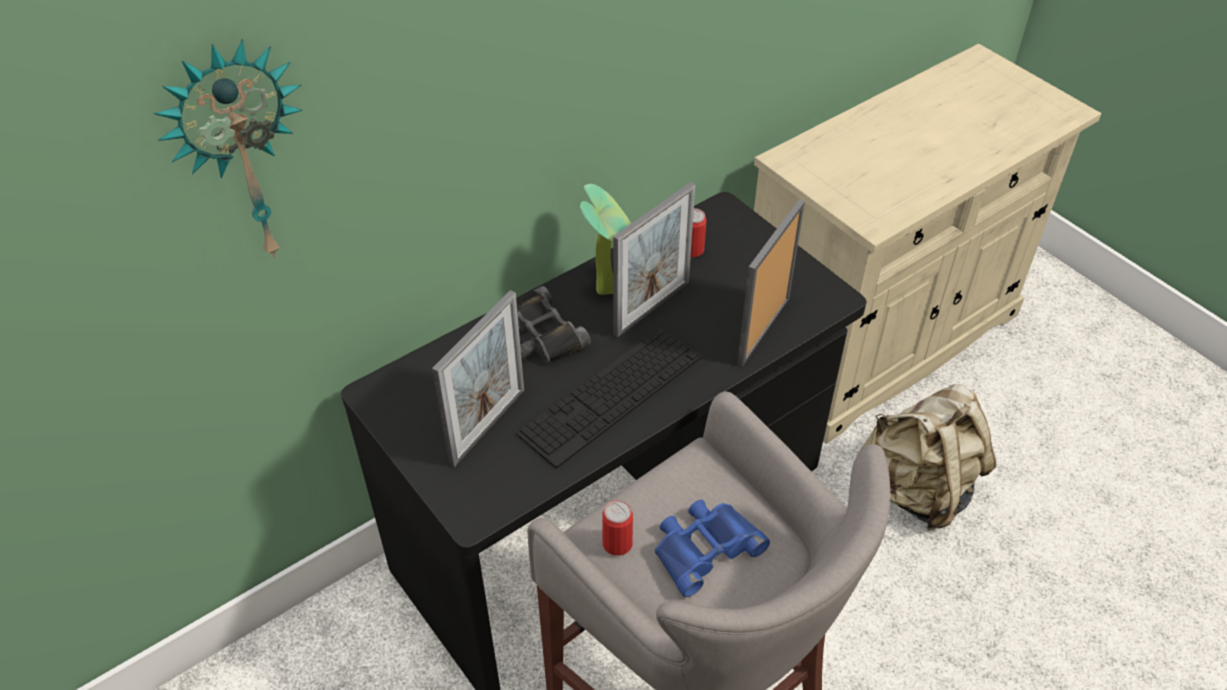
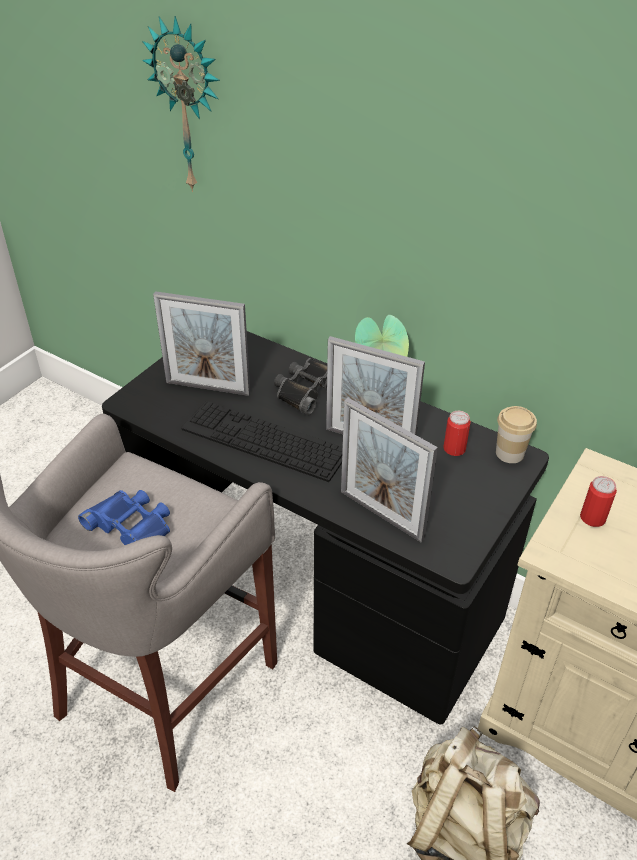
camera: 70 degrees right, 5 degrees down
can [602,500,633,556] -> can moved to [580,476,617,527]
picture frame [737,199,805,367] -> picture frame turned 150 degrees counterclockwise [341,398,438,543]
none -> cup [496,406,537,463]

